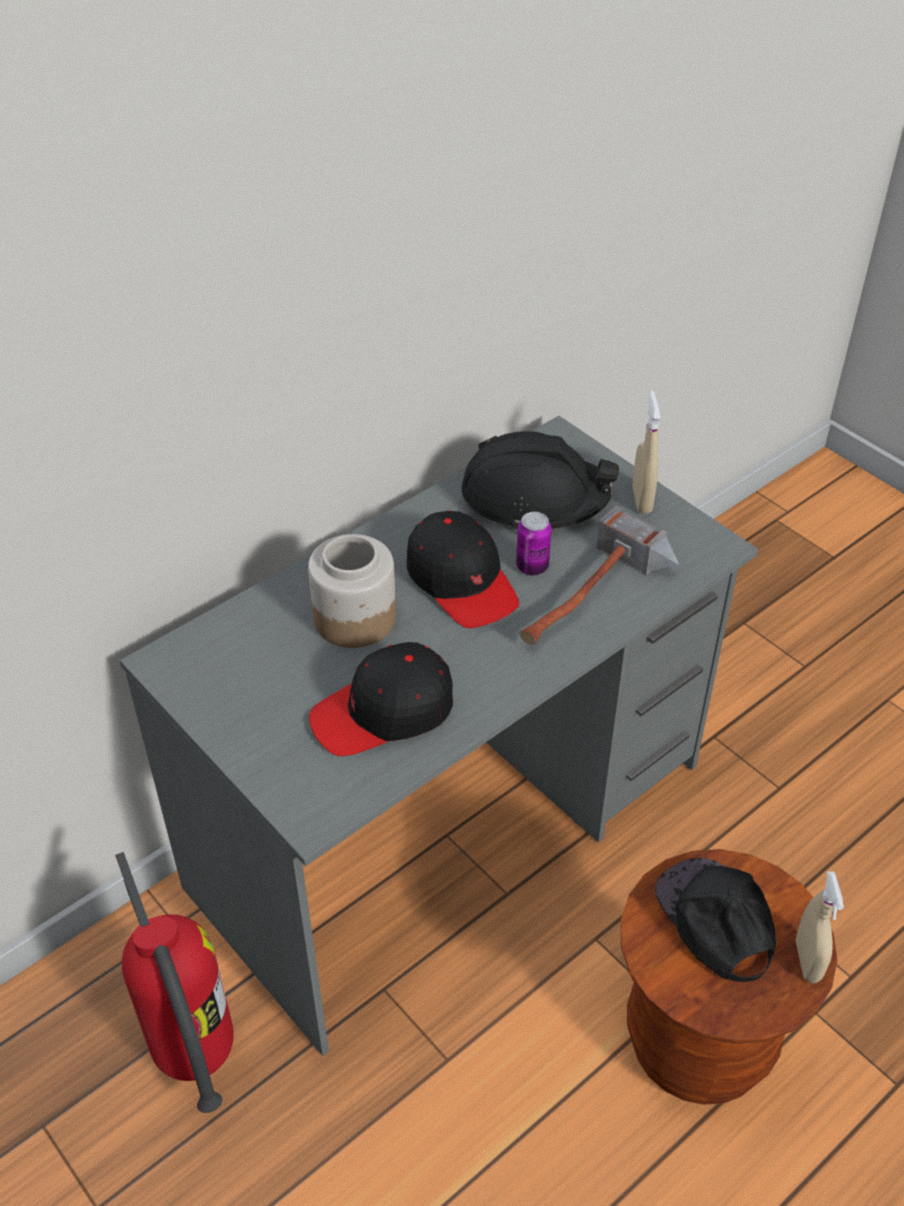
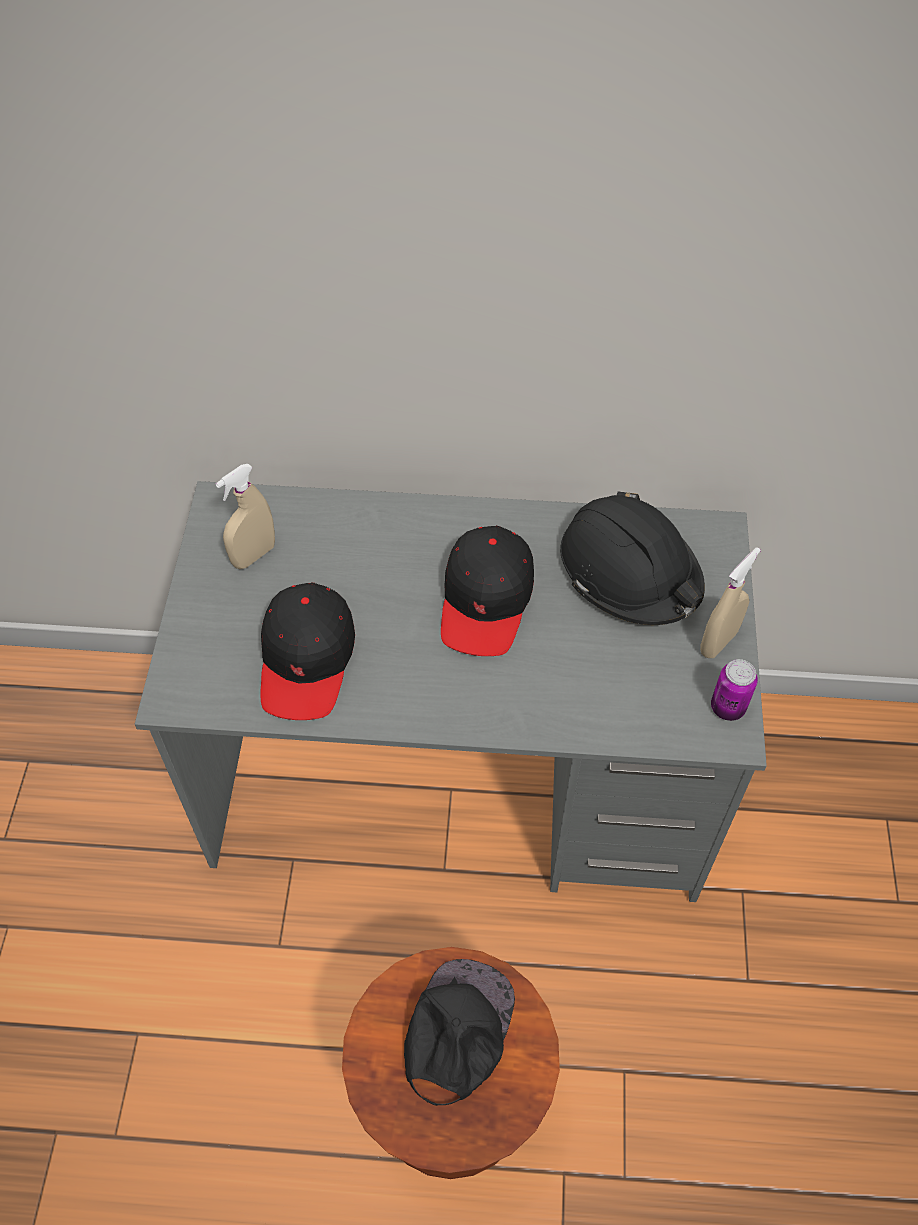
camera: 45 degrees right, 10 degrees up
fire extinguisher [116,852,234,1113] -> none
jar [308,534,396,648] -> none
black cap [309,642,453,756] -> black cap turned 105 degrees counterclockwise [261,582,355,720]
can [516,512,552,575] -> can moved to [711,659,758,721]
hammer [519,505,679,645] -> none
beige spray bottle [796,871,844,983] -> beige spray bottle moved to [215,464,275,569]

